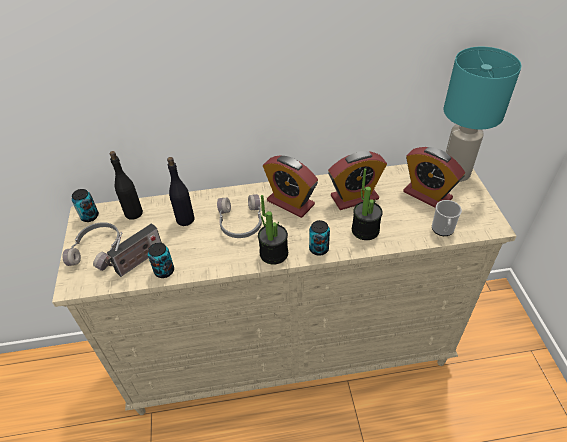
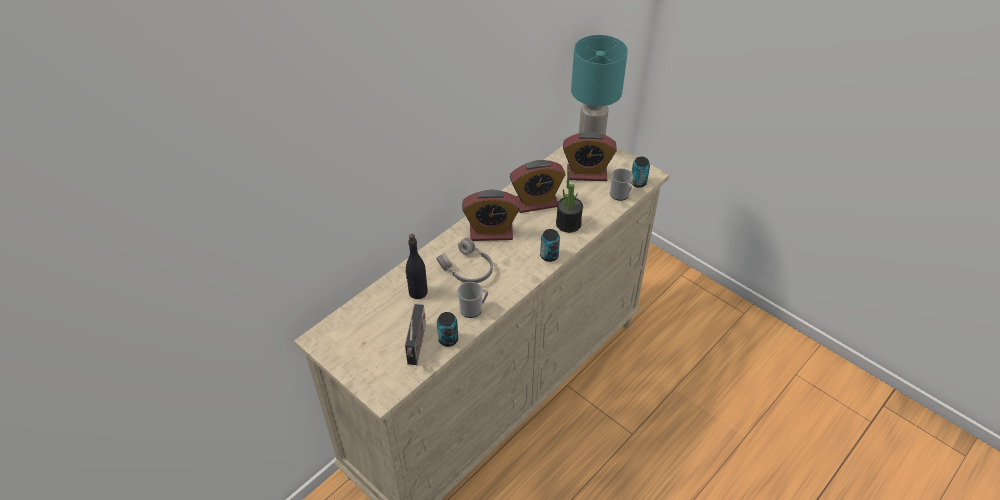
camera: 40 degrees left, 0 degrees up
grey headphones [62,222,120,271] -> none
can [72,189,99,222] -> can moved to [631,157,650,188]
black bottle [109,151,143,220] -> none
potted plant [258,195,288,265] -> none
alarm clock [328,151,387,210] -> alarm clock turned 45 degrees clockwise [510,160,566,213]
none -> mug [458,282,488,318]

